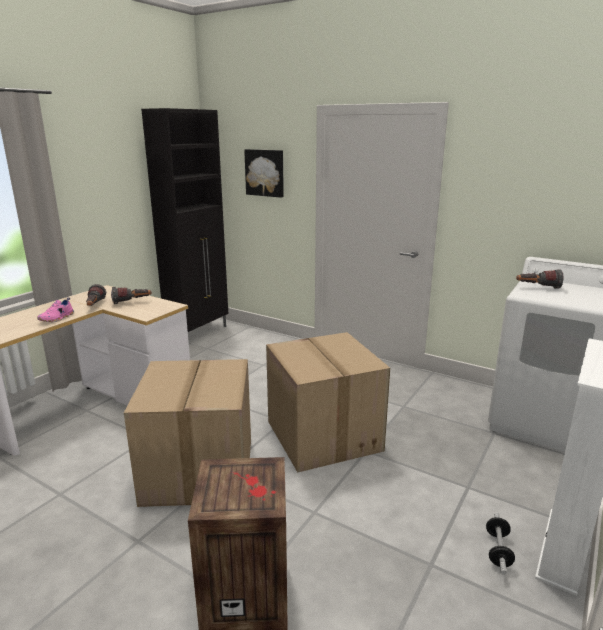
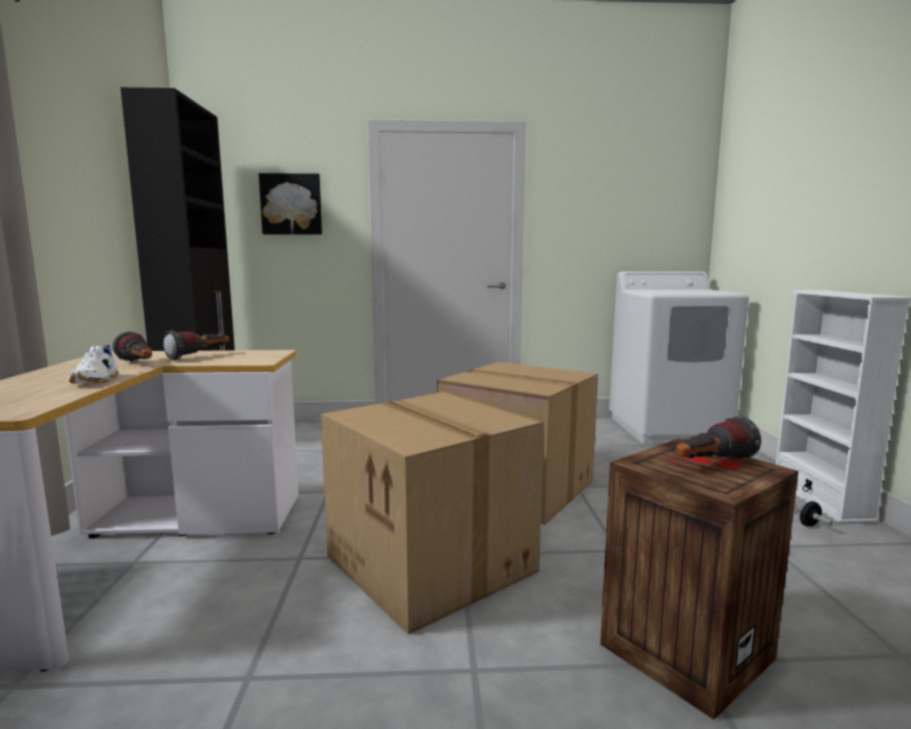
camera: 35 degrees left, 10 degrees down
pink shoe [38,298,74,322] -> white shoe [69,345,119,384]
flashlight [516,269,563,289] -> flashlight moved to [676,416,761,459]

